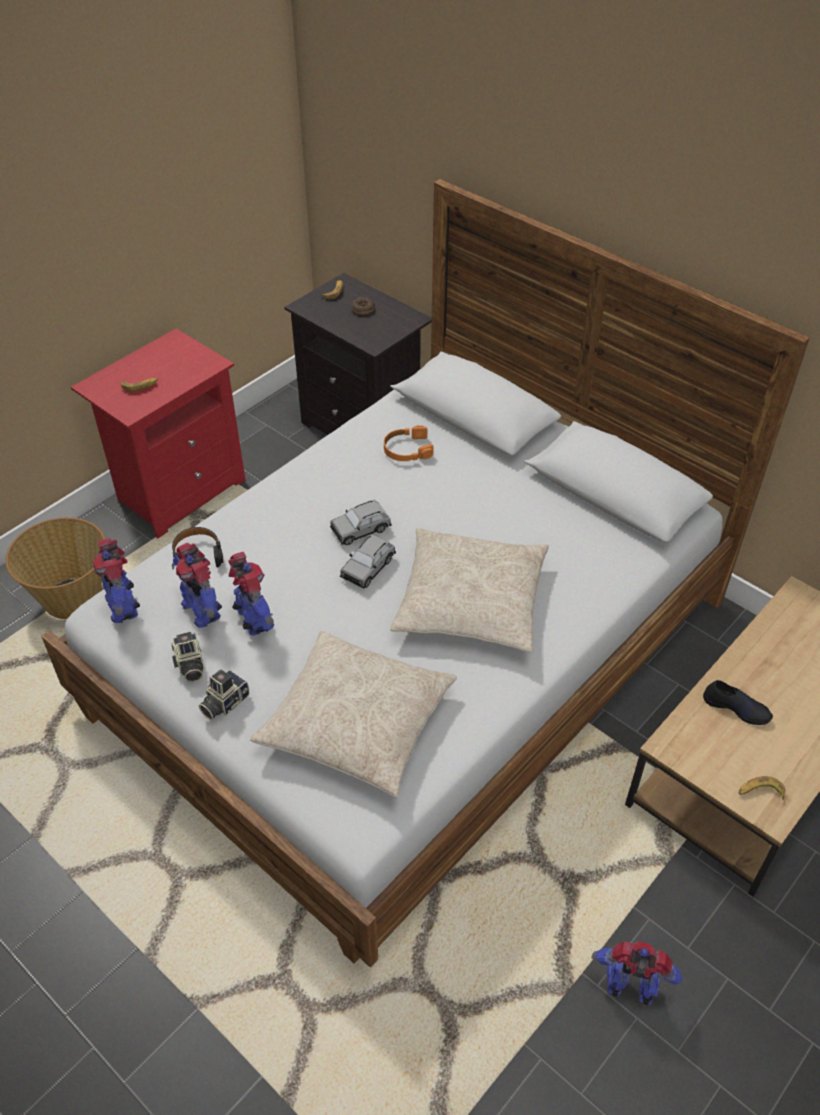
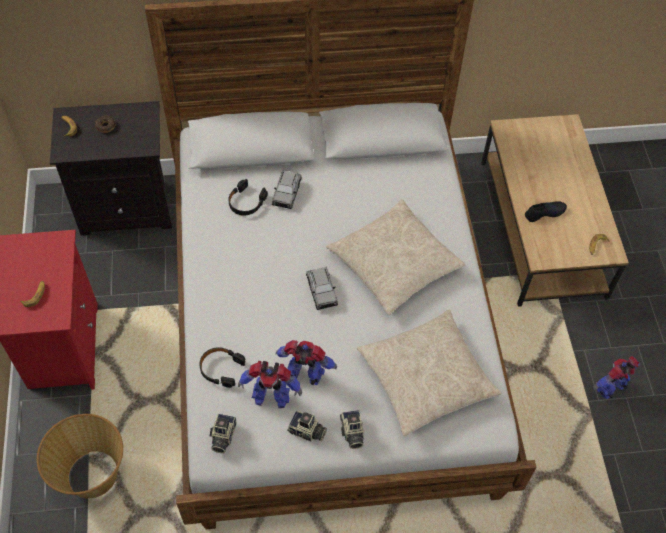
camera: 50 degrees left, 10 degrees up
toy robot [93,538,140,623] -> camera [210,414,236,453]
grey toy car [330,500,392,545] -> grey toy car moved to [272,170,302,209]
orange headphones [384,425,434,461] -> black headphones [228,179,268,216]

